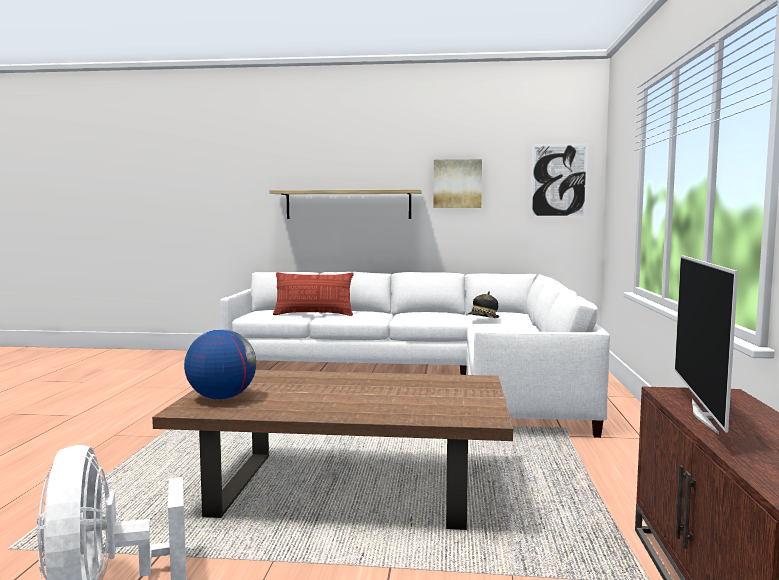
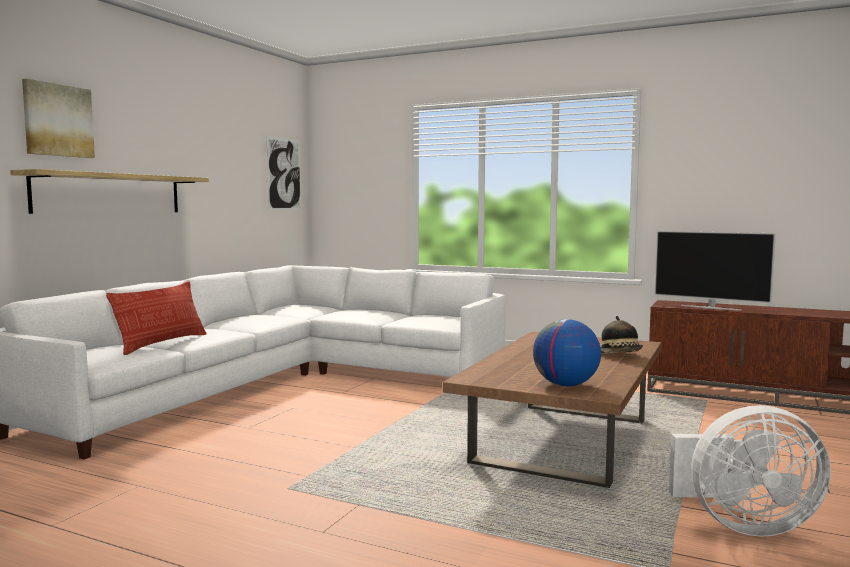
camera: 70 degrees left, 0 degrees up
picture [433,159,482,208] -> picture moved to [22,79,95,158]
hat [468,291,499,318] -> hat moved to [601,316,643,353]

